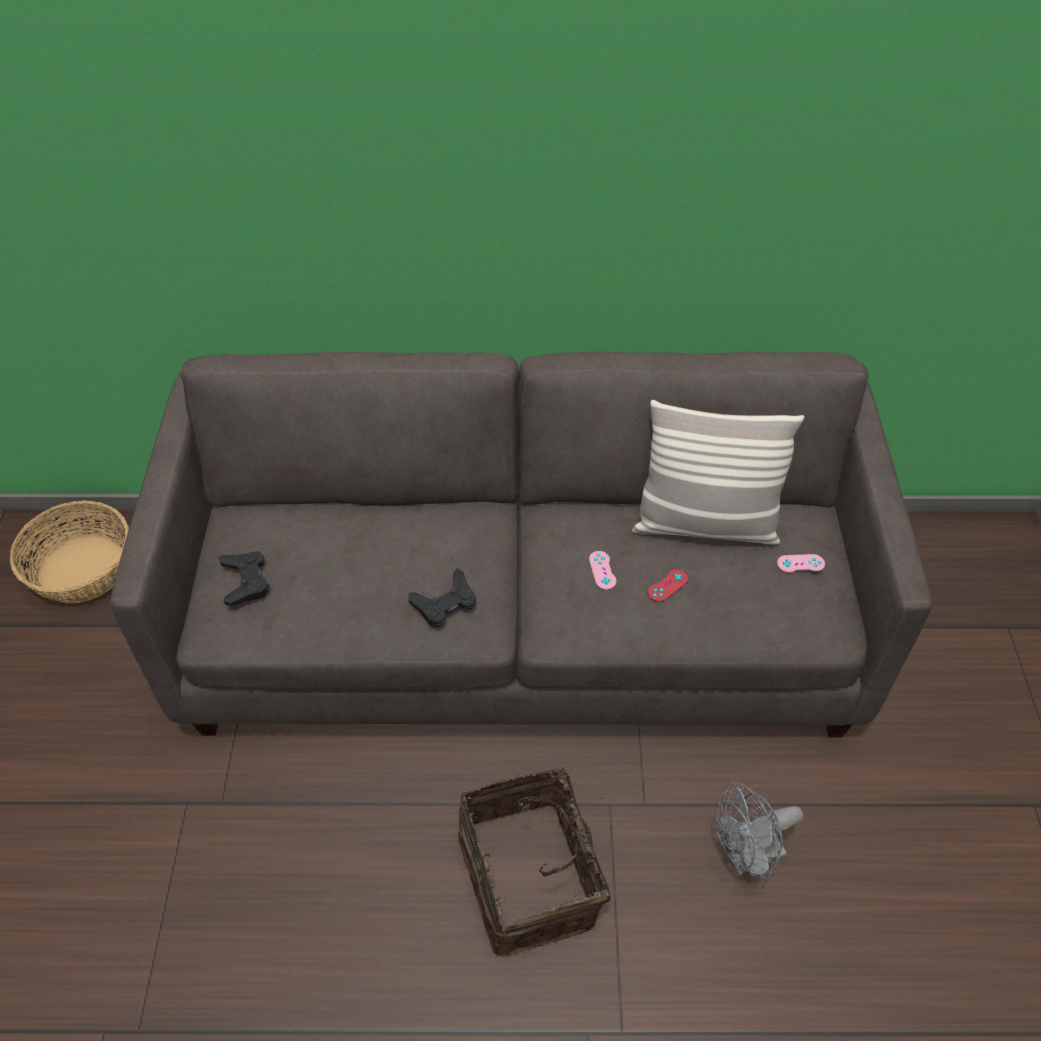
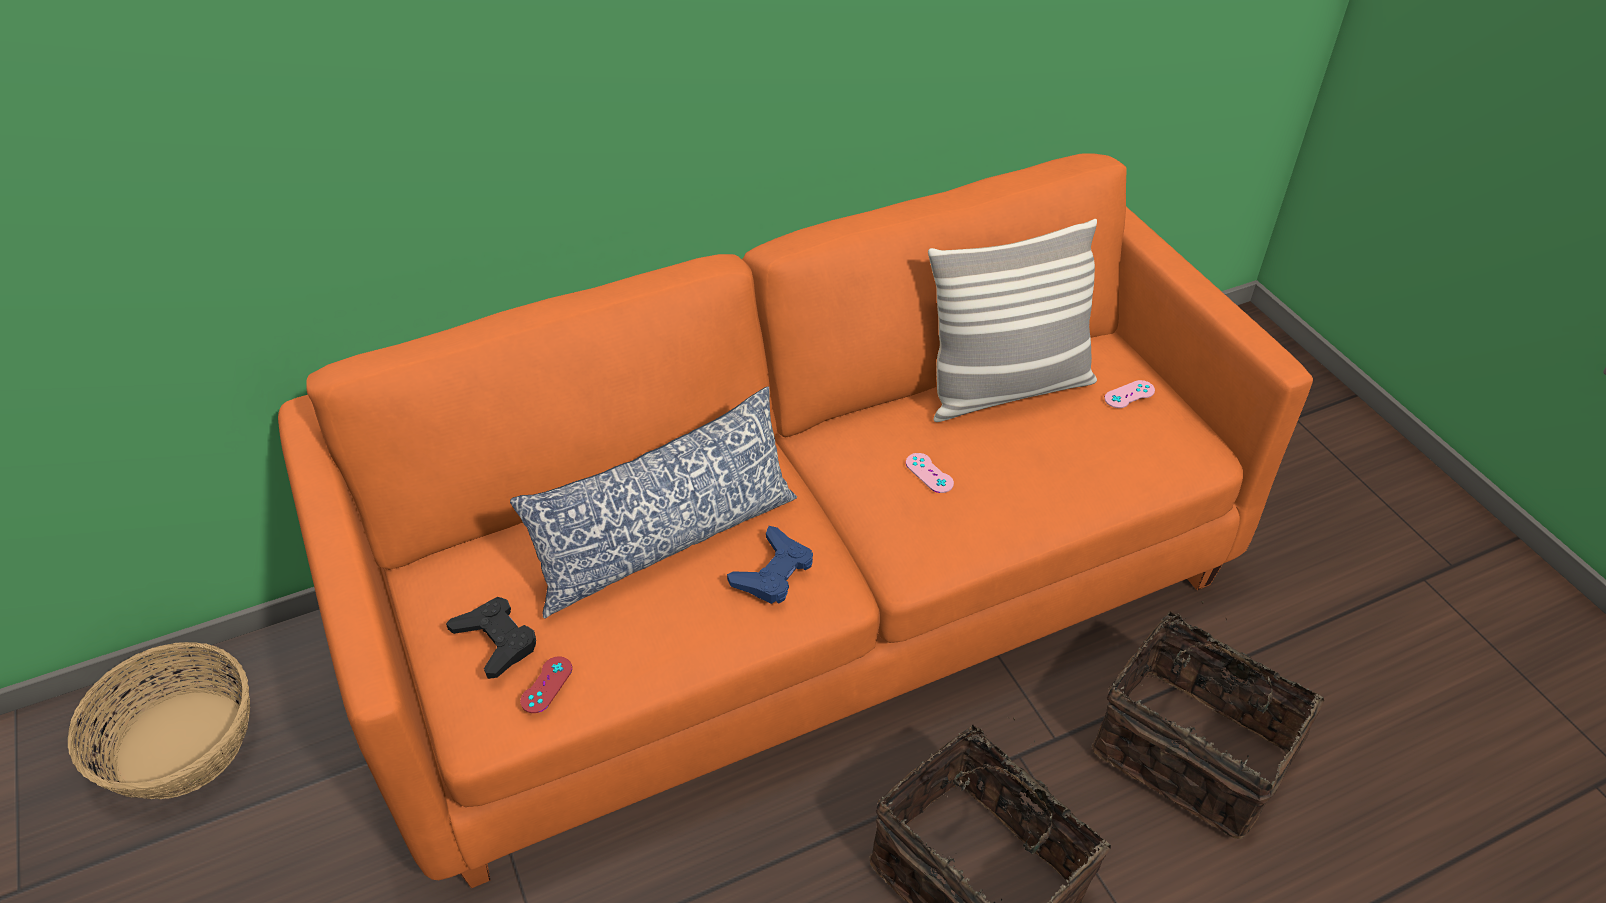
camera: 25 degrees left, 5 degrees down
grey sofa [110,352,932,737] -> orange sofa [278,153,1313,888]
black game controller [408,568,476,627] -> blue game controller [727,526,813,604]
red game controller [648,569,688,602] -> red game controller moved to [520,656,572,713]
grey fan [716,782,803,880] -> basket [1091,601,1324,839]
none -> pillow [510,386,797,618]

